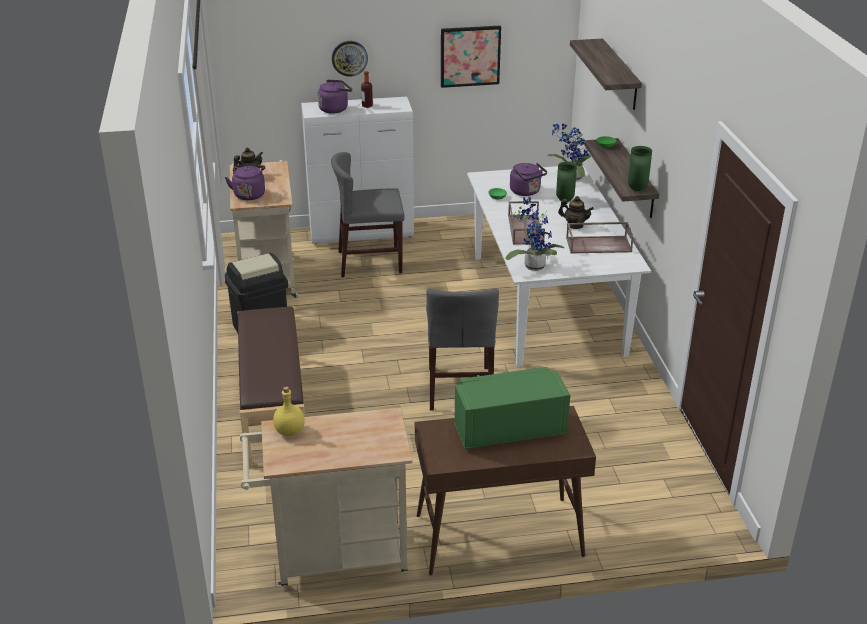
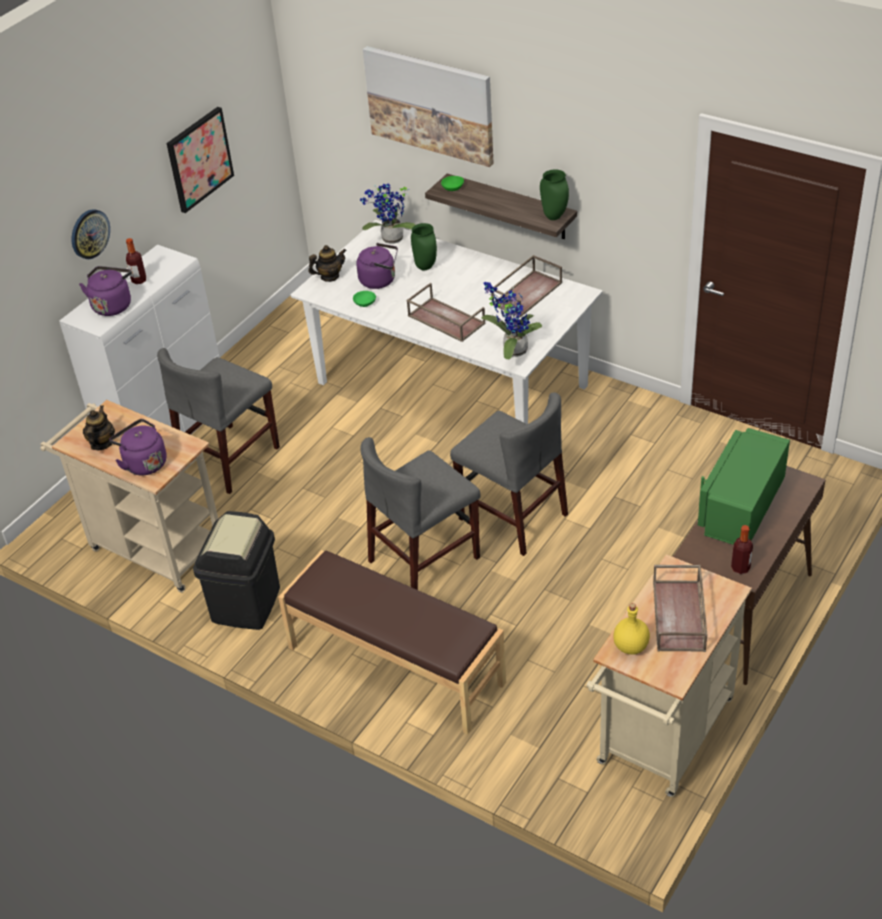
camera: 45 degrees left, 10 degrees up
teapot [558,196,594,229] -> teapot moved to [308,245,347,282]
shelf [570,39,642,110] -> picture [363,46,494,167]
none -> grey chair [360,437,480,590]
none -> brown tray [653,565,707,652]
none -> bottle [731,525,753,574]

